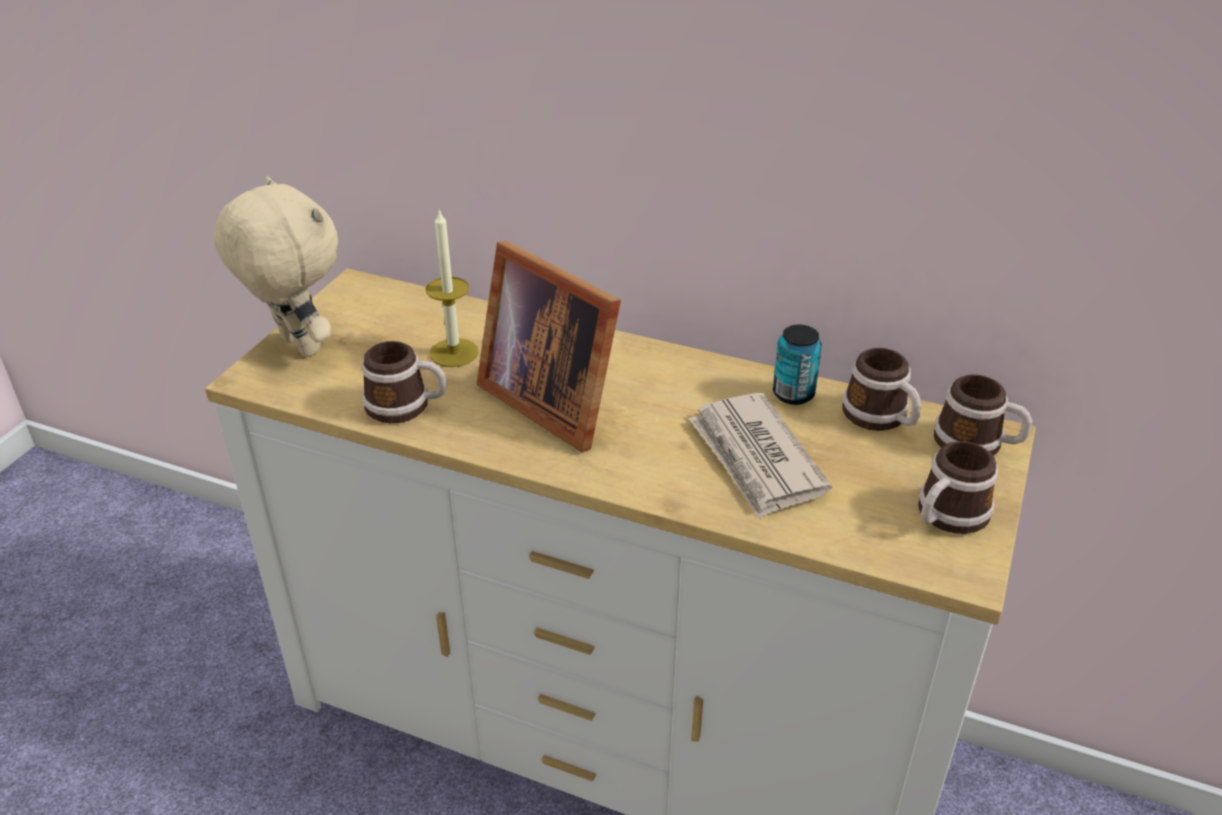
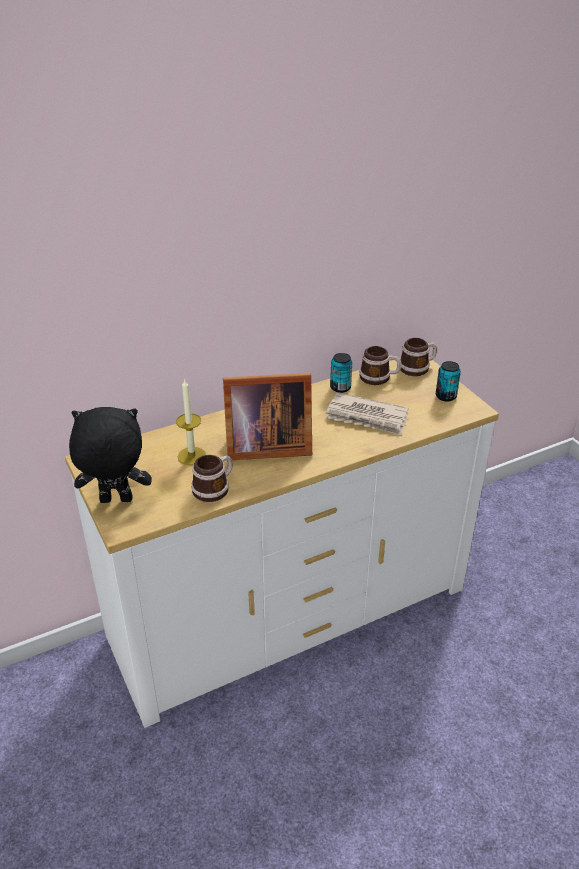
camera: 50 degrees left, 0 degrees up
beige plush toy [213,176,338,357] -> black plush toy [69,407,152,503]
mug [918,441,998,534] -> can [436,361,461,402]

